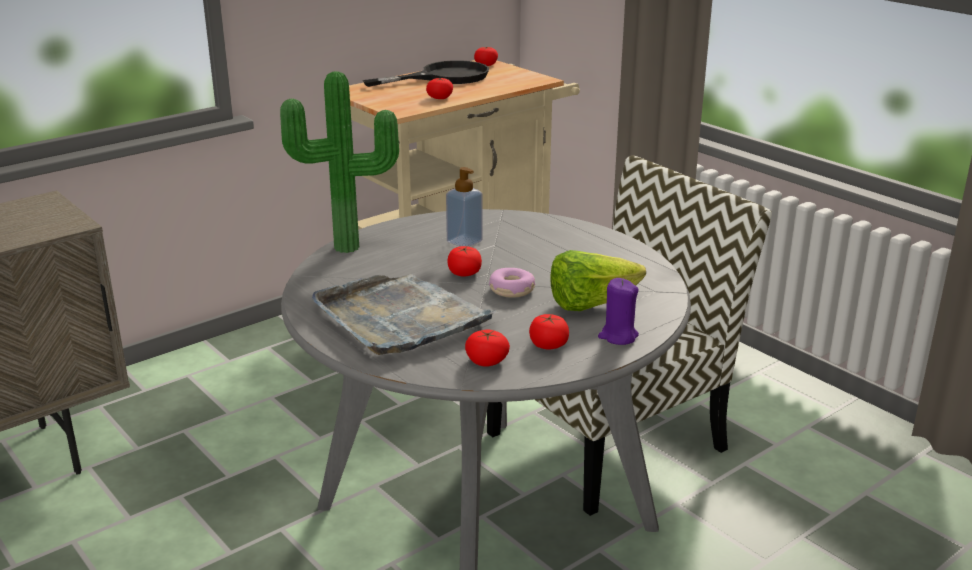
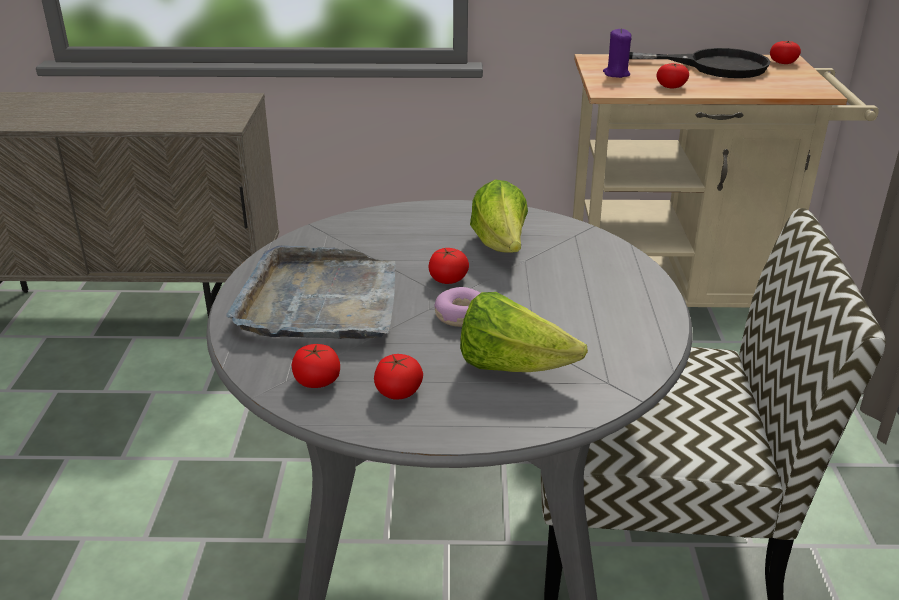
camera: 40 degrees right, 5 degrees up
potted plant [280,71,399,253] -> none
soap dispenser [446,167,482,247] -> lettuce [470,179,528,253]
purple candle [598,278,639,345] -> purple candle moved to [603,28,631,78]

